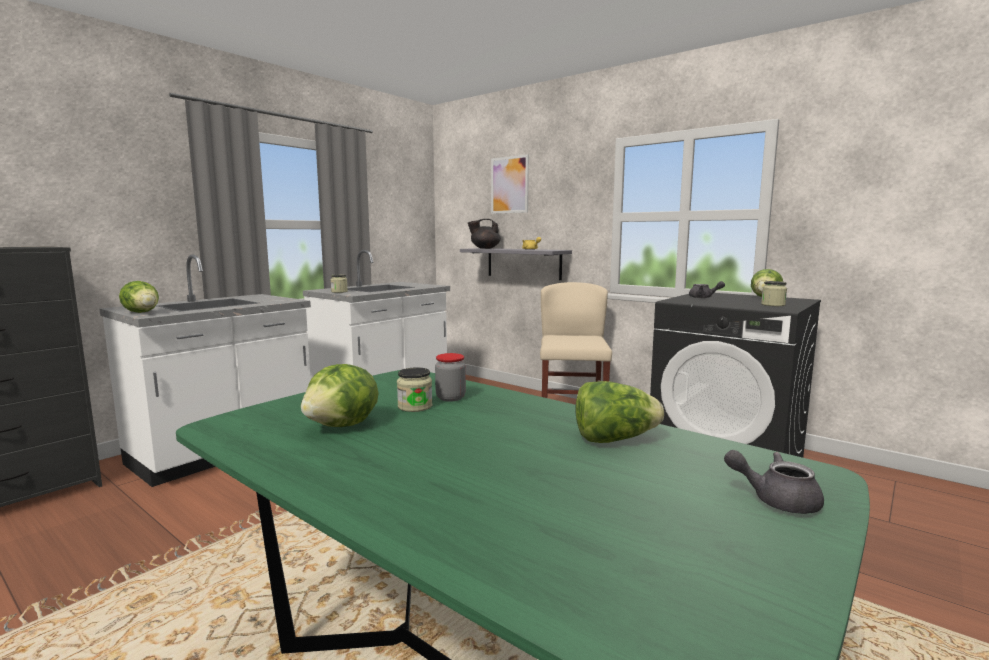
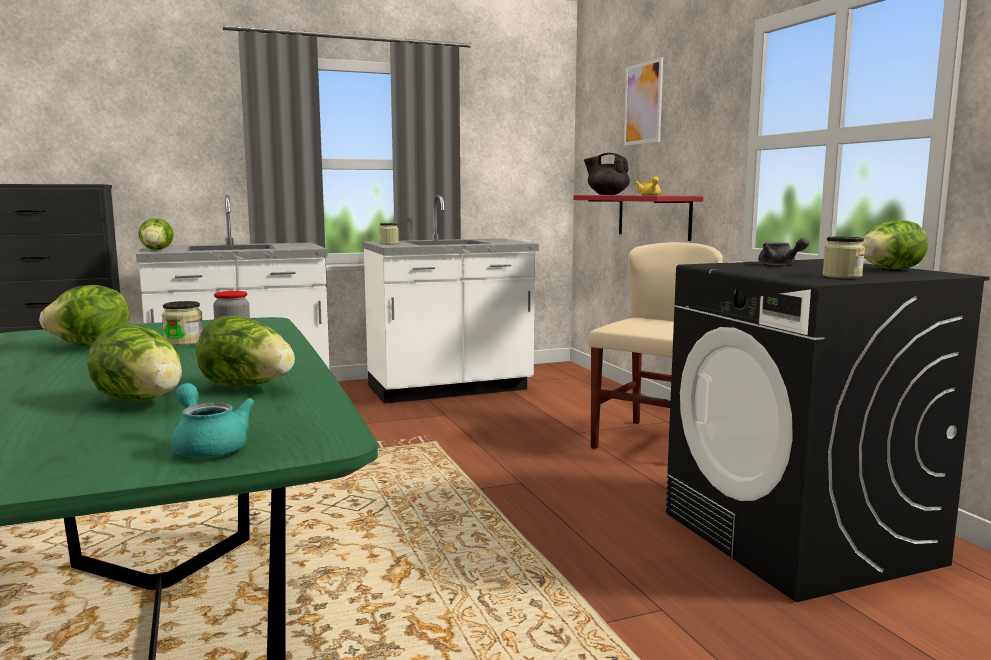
camera: 30 degrees right, 0 degrees up
grey shelf [460,248,572,280] -> red shelf [573,195,703,241]
grey teapot [724,450,824,514] -> turquoise teapot [171,383,254,458]
none -> lettuce [87,324,182,401]

